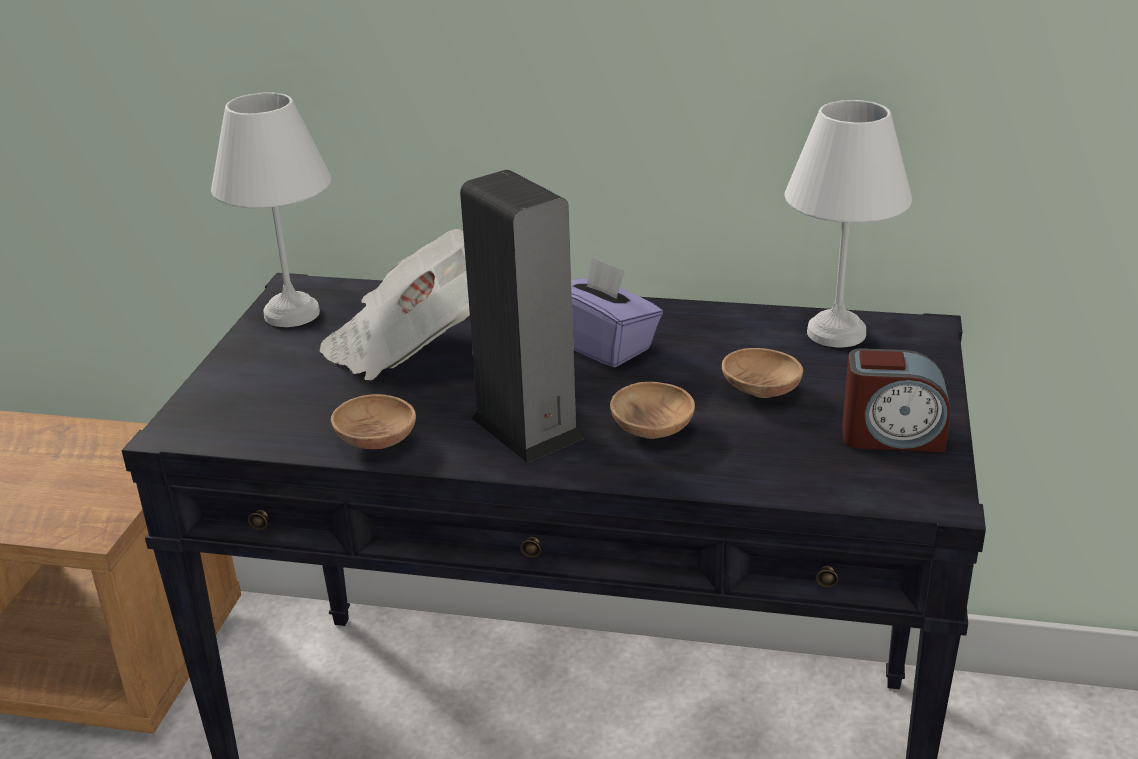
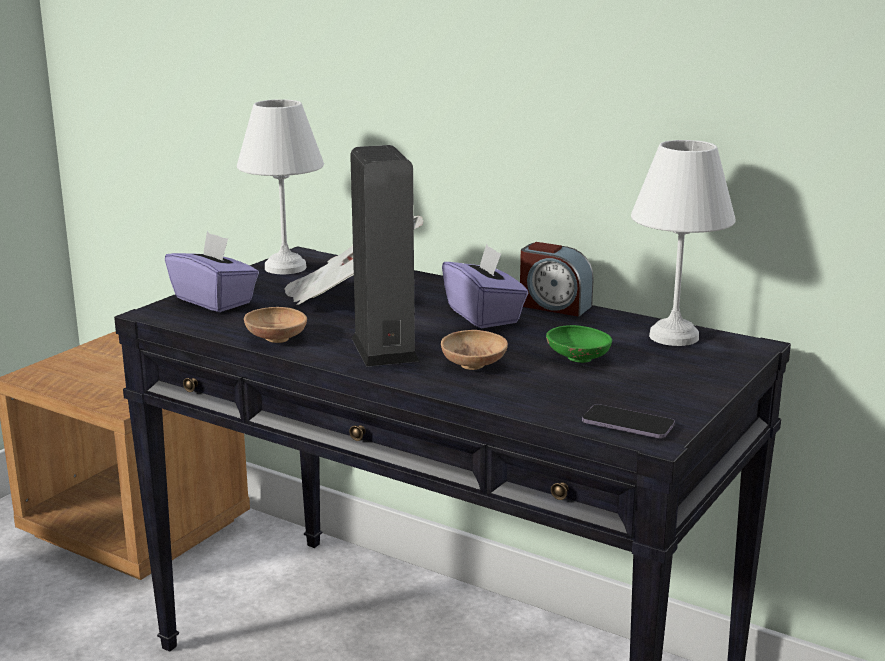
camera: 20 degrees right, 10 degrees down
brown bowl [722,348,803,398] -> green bowl [546,325,612,363]
alarm clock [842,348,950,452] -> alarm clock moved to [520,242,594,317]
none -> purple tissue box [165,232,259,312]
none -> phone [582,404,675,439]

